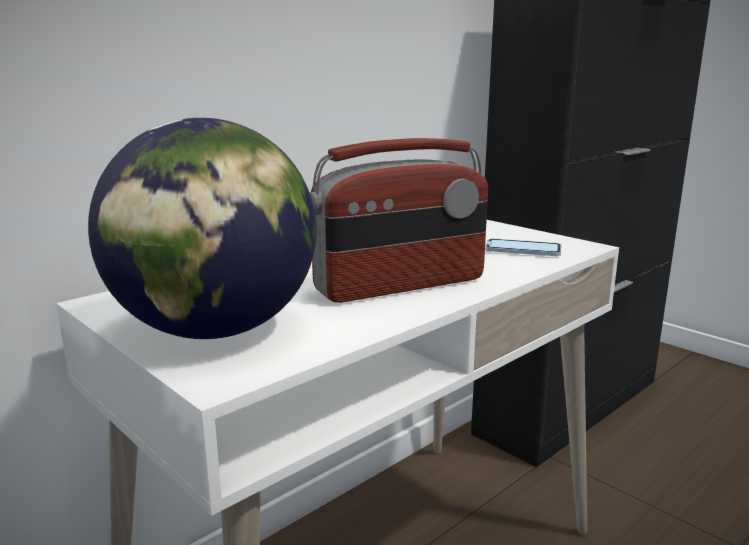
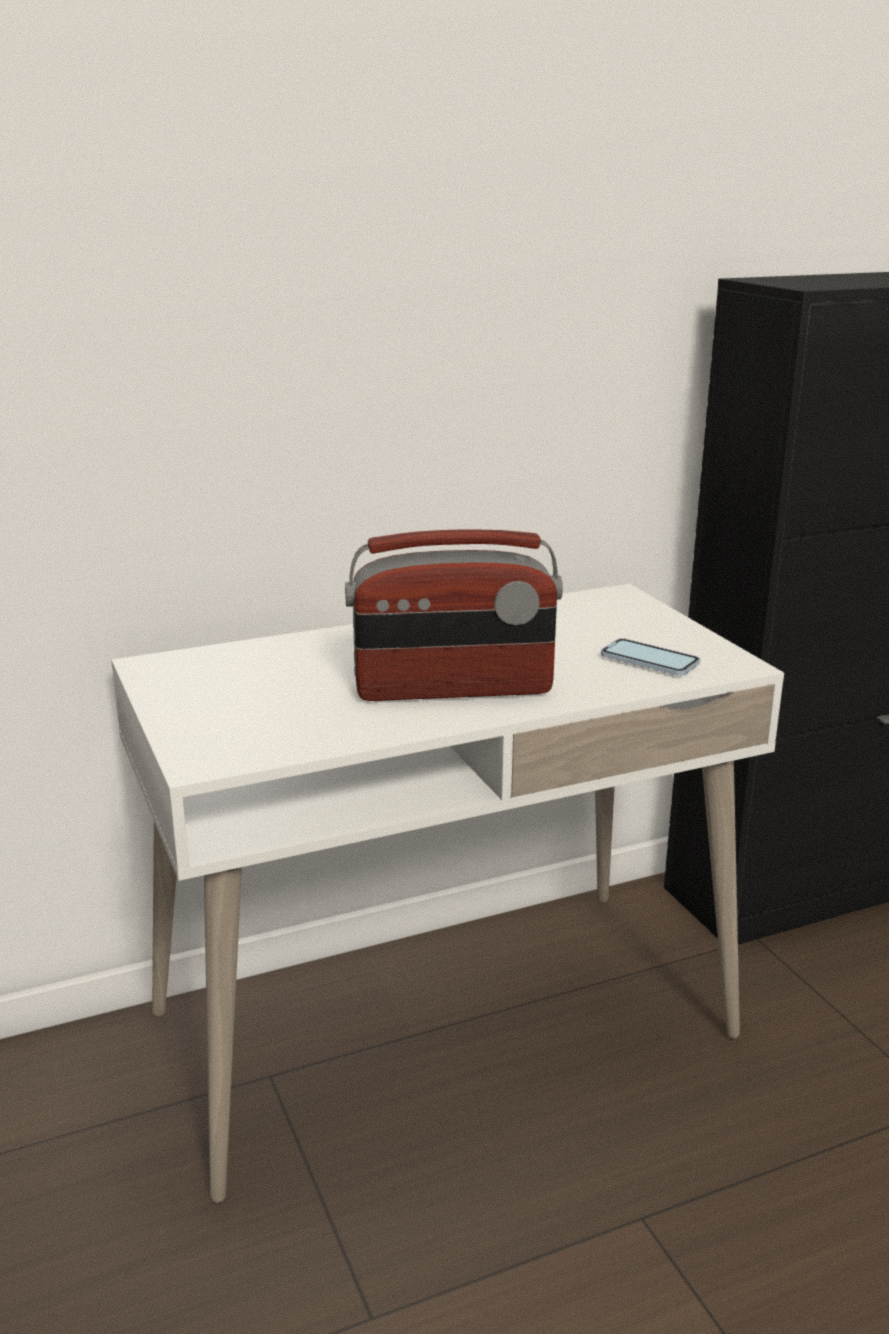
camera: 20 degrees right, 5 degrees up
globe [88,118,317,339] -> none

